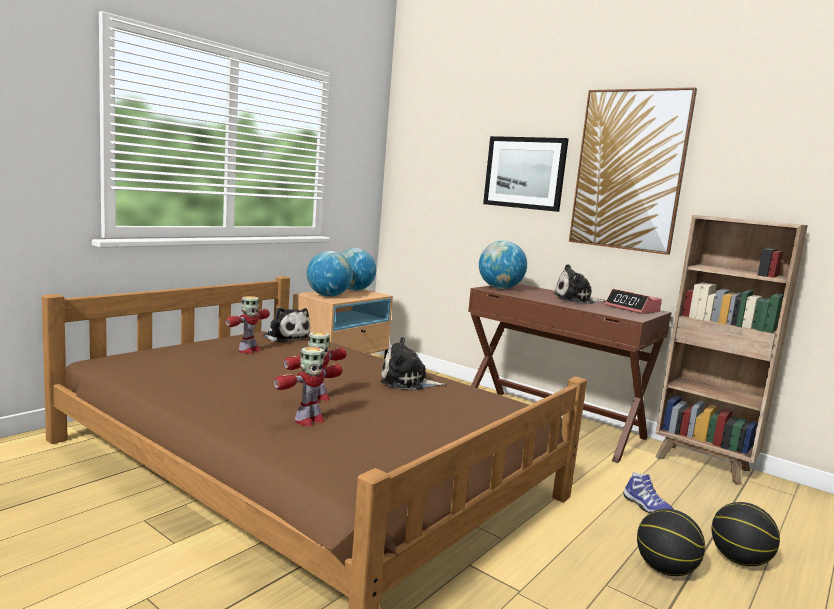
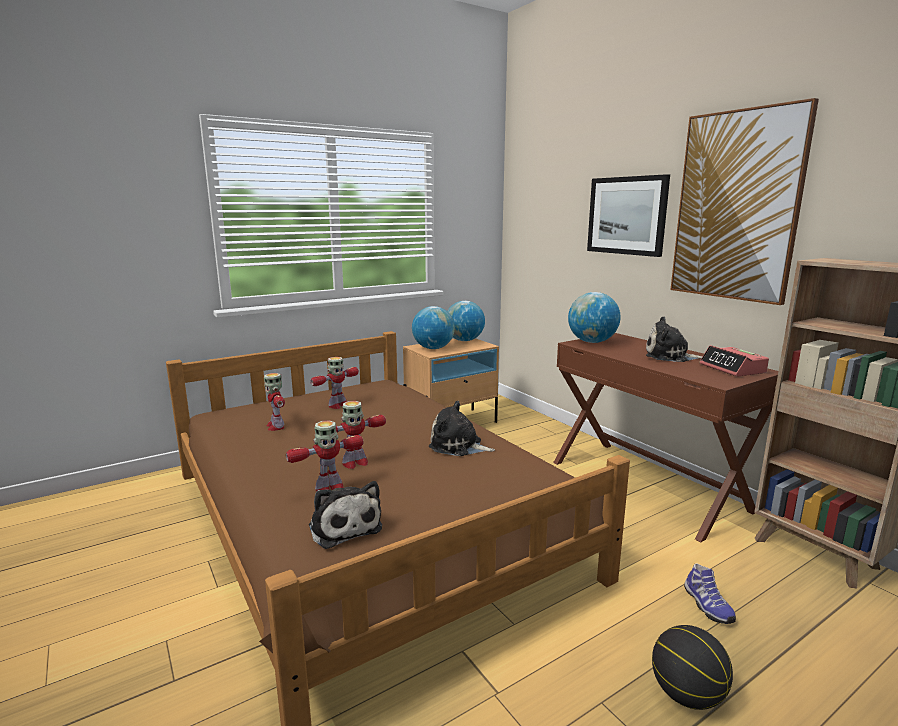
camera: 20 degrees right, 5 degrees up
plush toy [263,308,310,343] -> plush toy moved to [309,481,382,549]
basketball [712,502,780,566] -> none
none -> toy robot [264,373,285,431]

